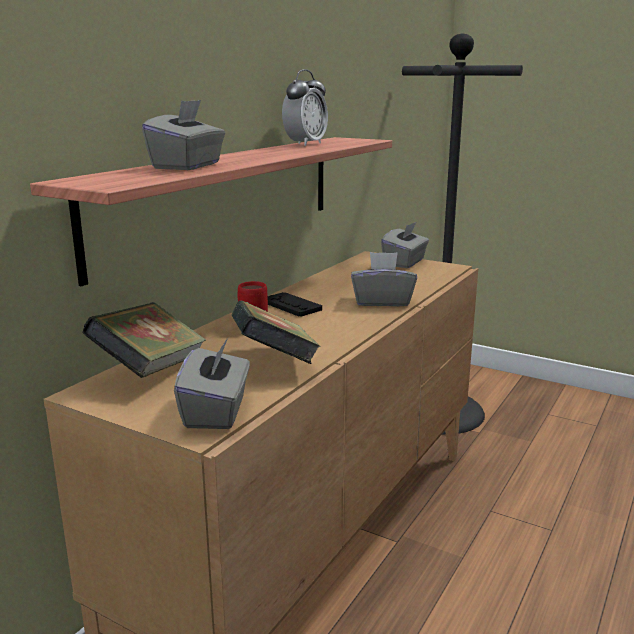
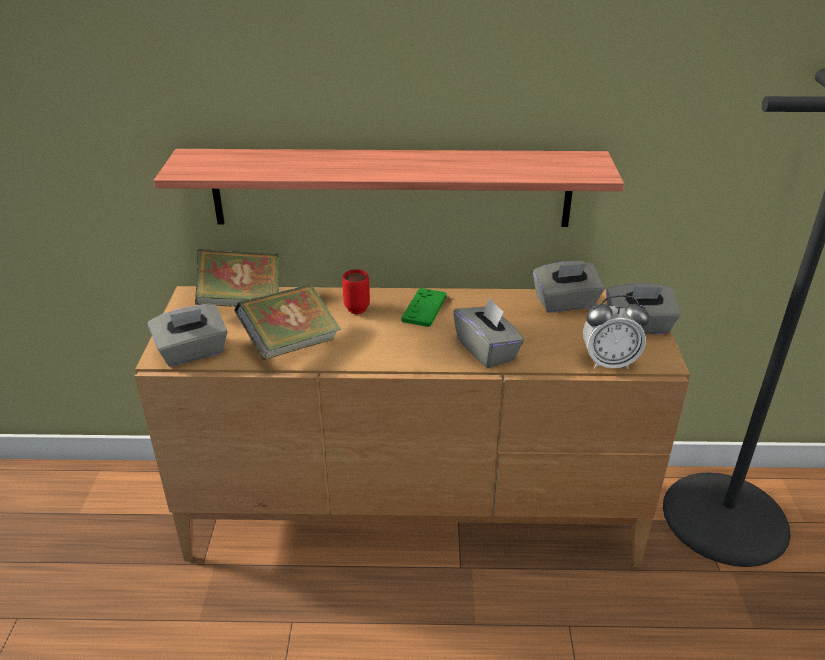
camera: 60 degrees right, 15 degrees up
grey tissue box [142,100,225,170] -> grey tissue box moved to [533,261,605,313]
black game controller [268,292,322,317] -> green game controller [402,288,447,327]
alarm clock [282,69,328,146] -> alarm clock moved to [583,295,649,369]

